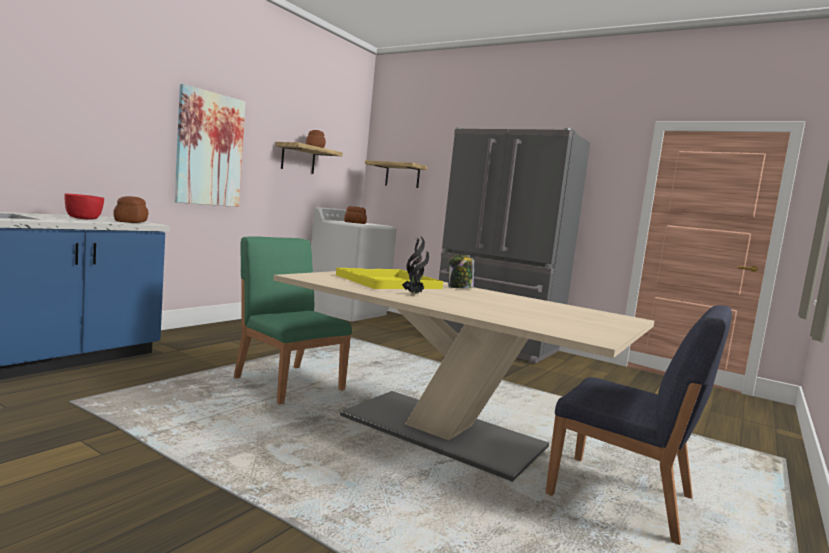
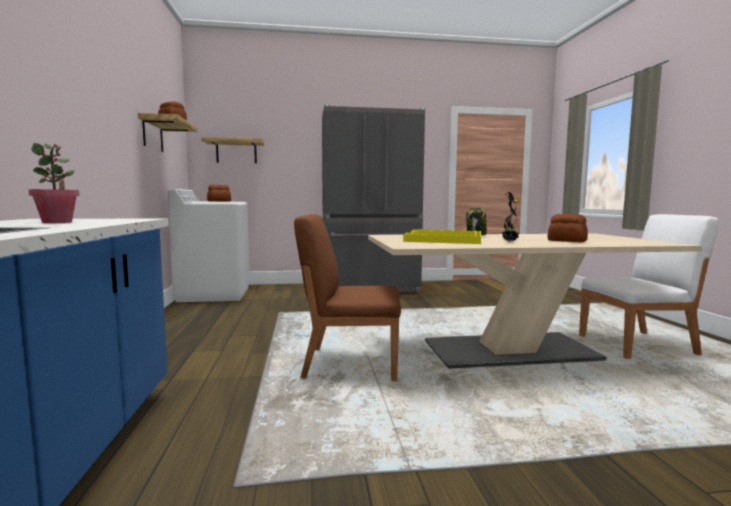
camera: 40 degrees left, 0 degrees up
red bowl [64,193,104,220] -> potted plant [28,143,80,223]
bread [113,196,148,223] -> bread moved to [548,214,588,242]
picture [174,84,246,207] -> none
green chair [234,236,352,404] -> brown chair [294,214,401,381]
blue chair [546,305,732,545] -> white chair [579,214,719,359]

